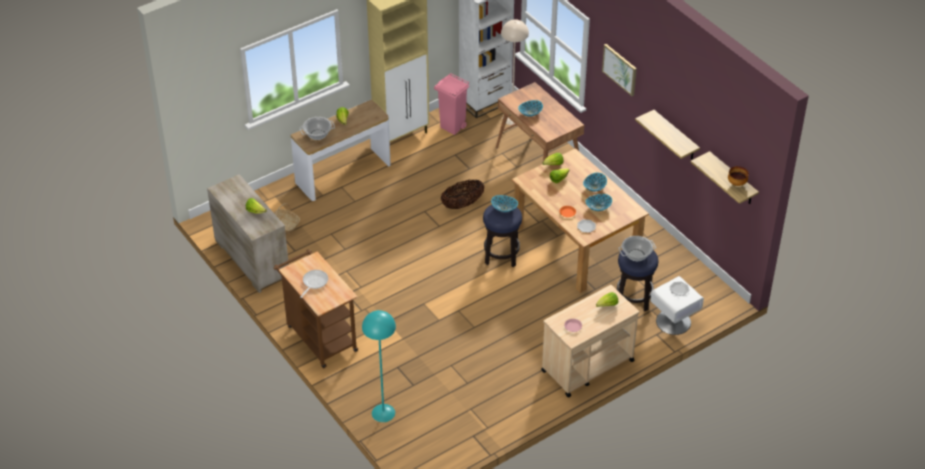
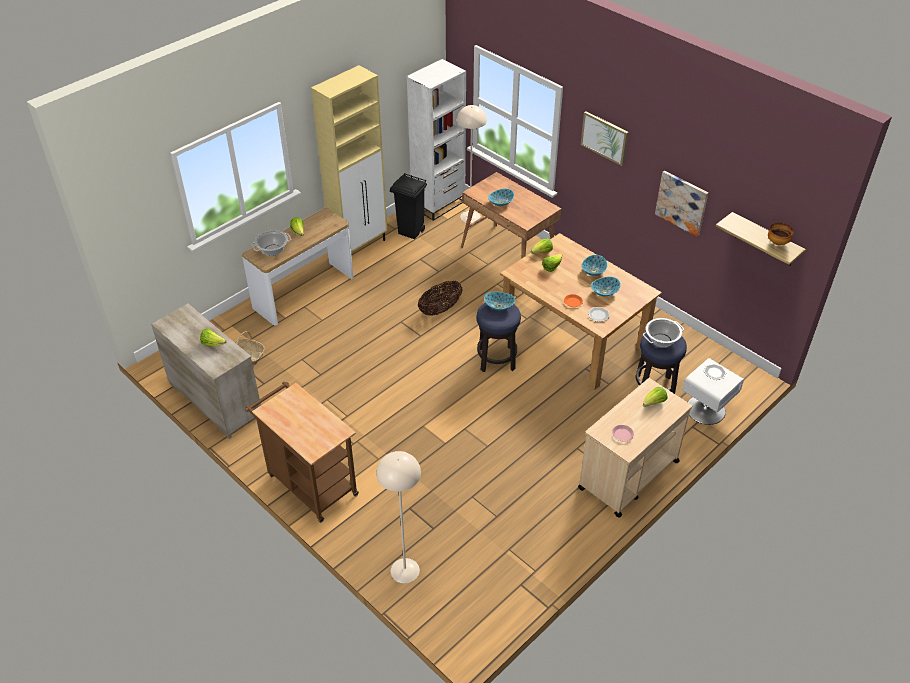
camera: 10 degrees left, 0 degrees up
frying pan [300,270,328,298] -> none
turquoise floor lamp [362,310,396,422] -> beige floor lamp [377,451,421,583]
pink trash can [434,73,469,135] -> black trash can [390,173,427,239]
shelf [635,110,700,160] -> picture [655,170,708,237]

